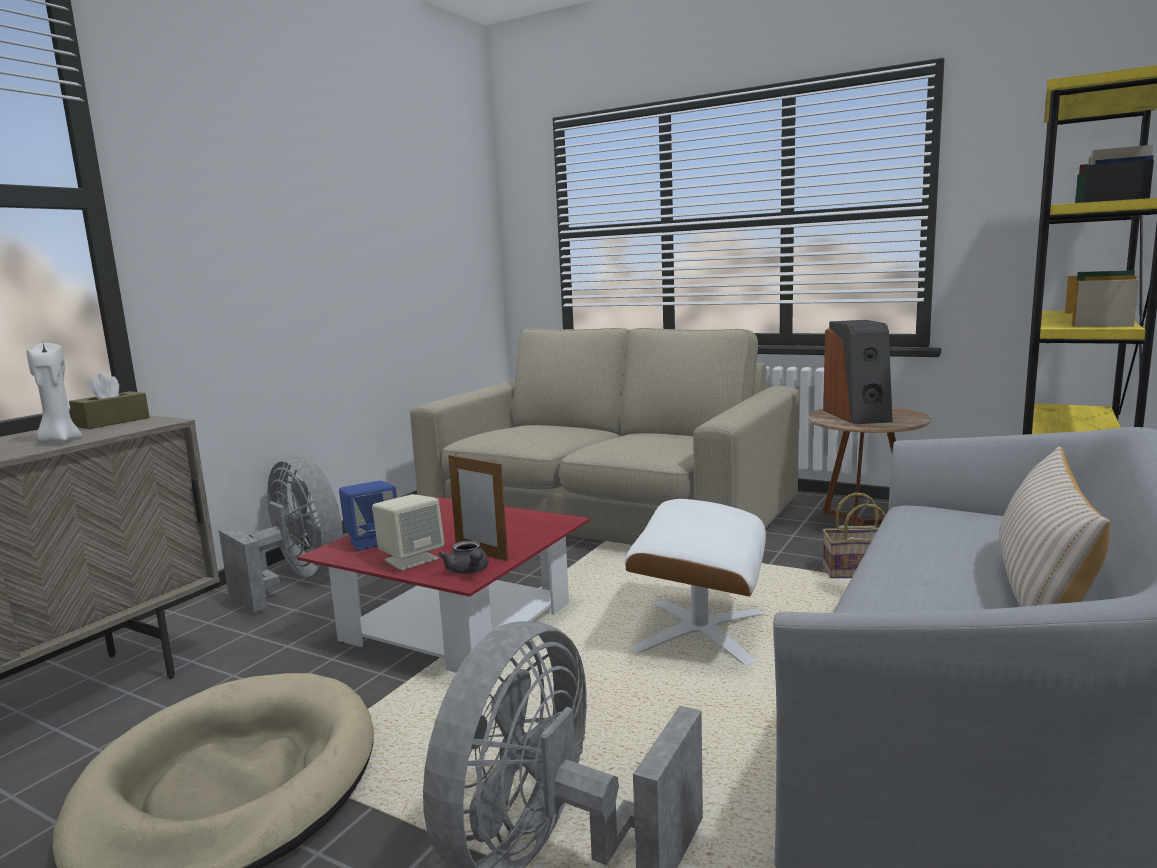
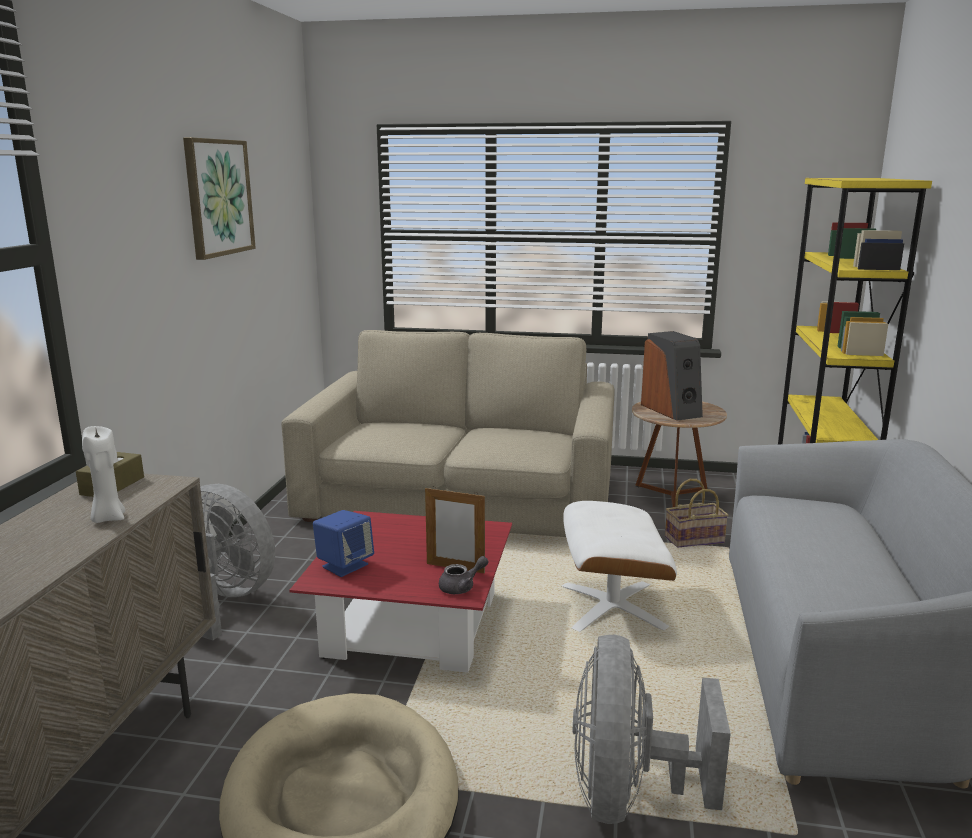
camera: 20 degrees left, 5 degrees up
beige speaker [372,494,445,571] -> none
grey teapot [438,541,489,574] -> grey teapot turned 75 degrees counterclockwise [439,556,488,594]
beige pillow [999,446,1110,607] -> none
none -> picture [183,137,256,260]

